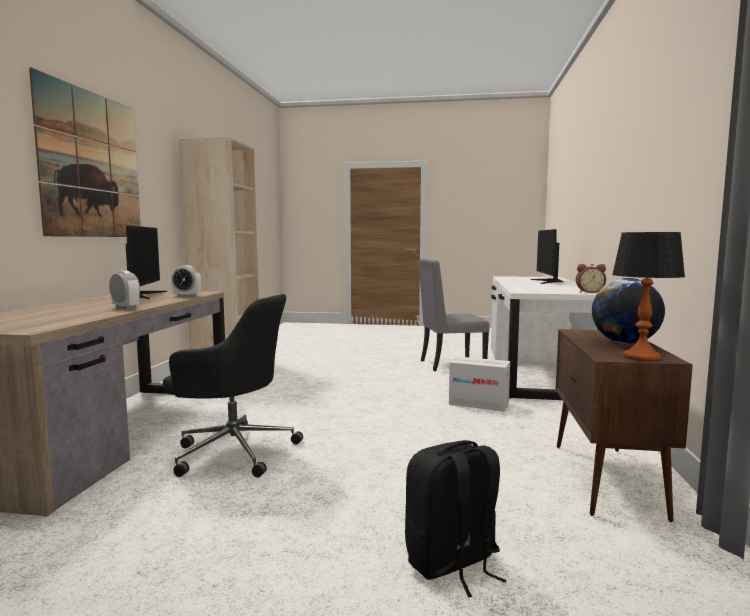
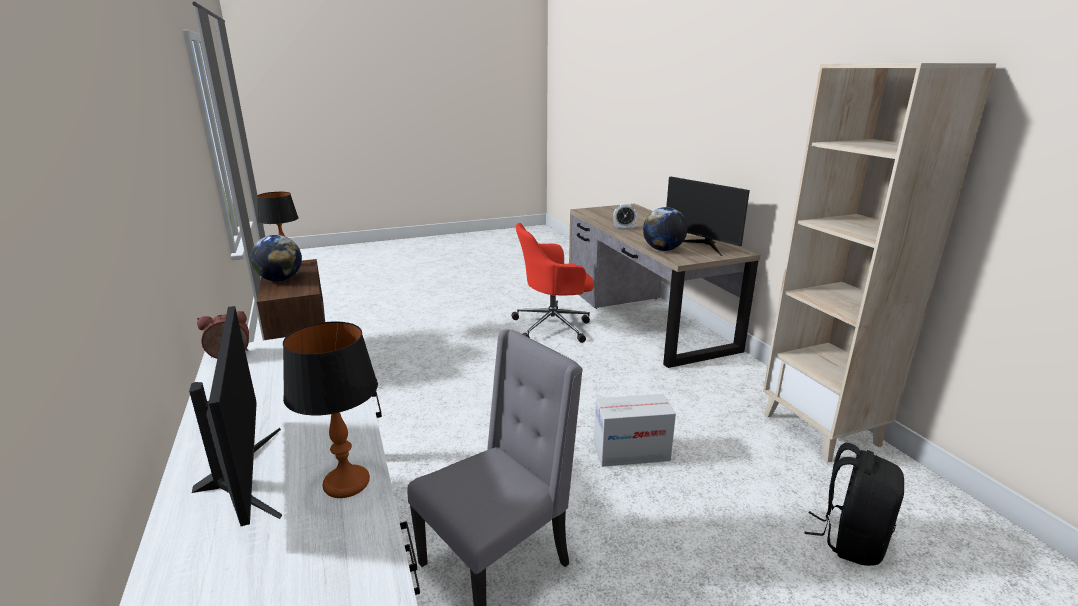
camera: 150 degrees right, 15 degrees up
picture [29,68,141,237] -> none
black office chair [163,294,303,477] -> red office chair [511,223,594,343]
alarm clock [171,265,201,297] -> globe [643,207,687,251]
black backpack [405,440,507,597] -> black backpack moved to [805,443,904,566]
cardboard box [449,356,510,411] -> cardboard box moved to [594,394,676,467]
none -> table lamp [283,322,378,498]

